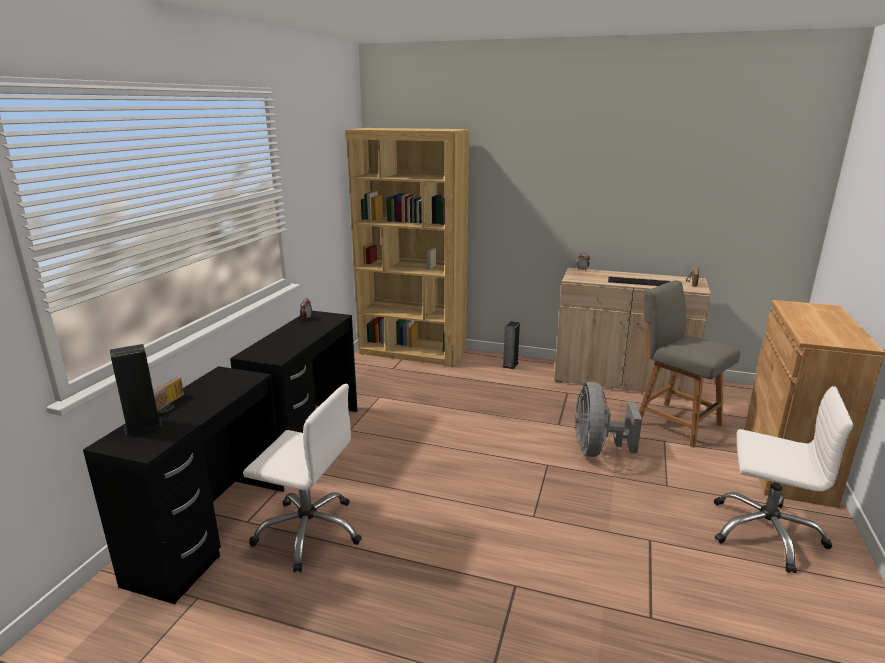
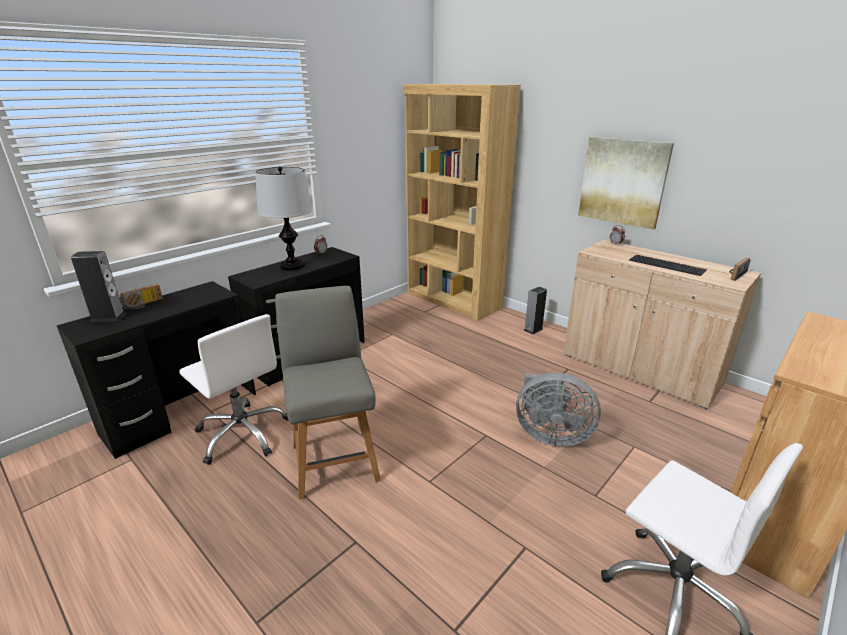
camera: 25 degrees right, 5 degrees up
grey fan [575,382,642,457] -> grey fan turned 105 degrees counterclockwise [516,373,601,446]
grey chair [639,280,741,448] -> grey chair moved to [275,286,381,499]
none -> table lamp [255,167,313,270]
none -> picture [578,137,674,230]

